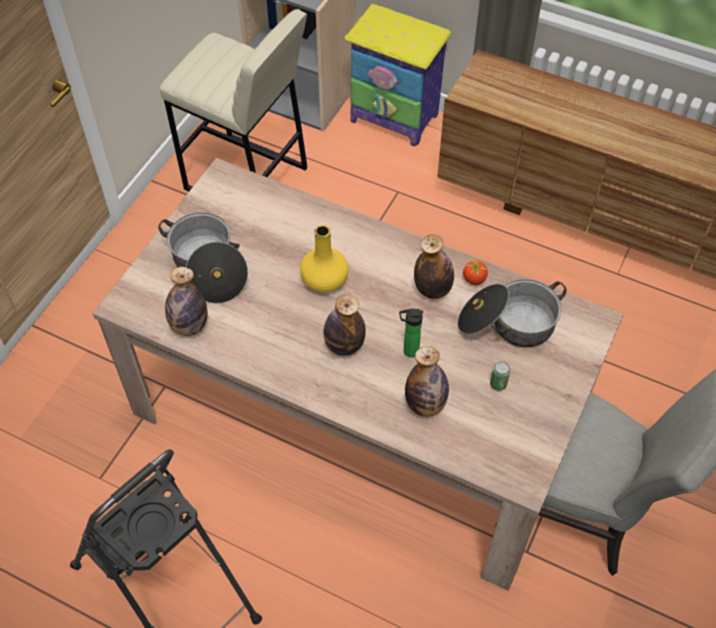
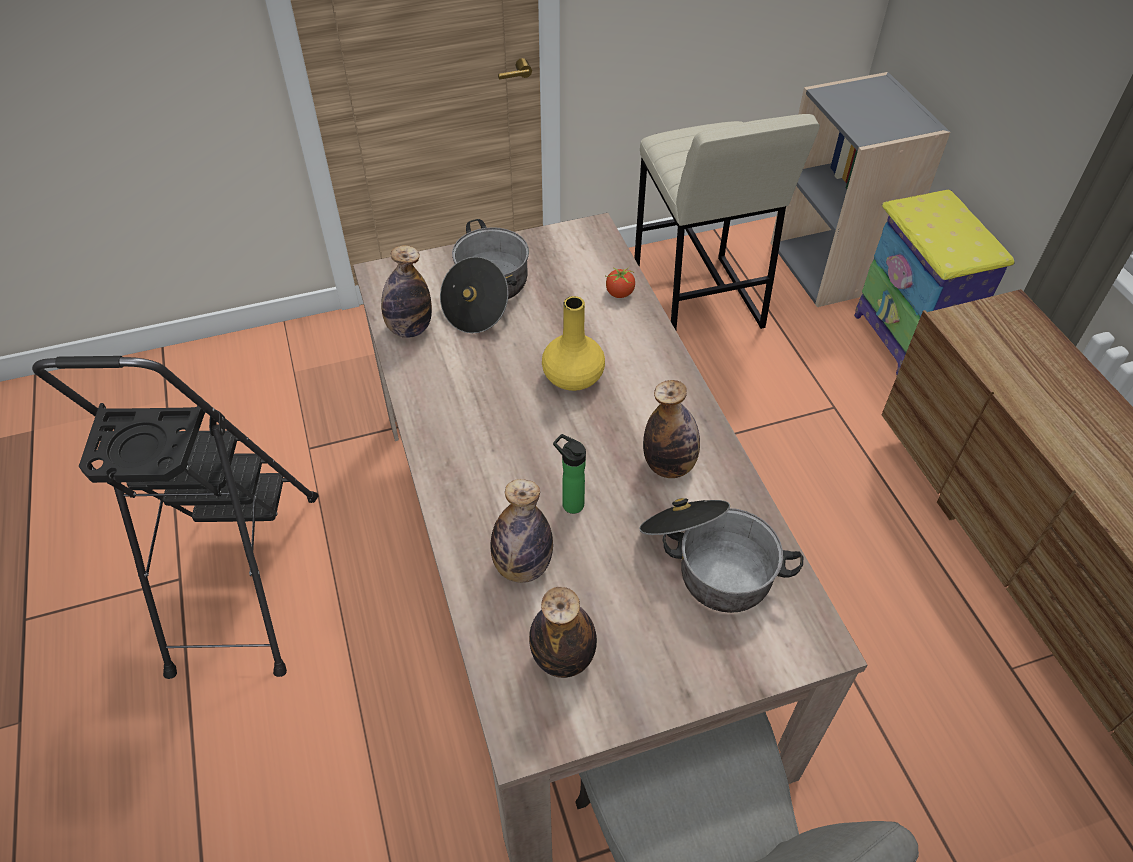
camera: 45 degrees right, 5 degrees down
bottle [323,294,366,356] -> bottle moved to [529,587,597,678]
tomato [463,258,488,285] -> tomato moved to [605,267,635,298]
can [490,361,510,391] -> none

